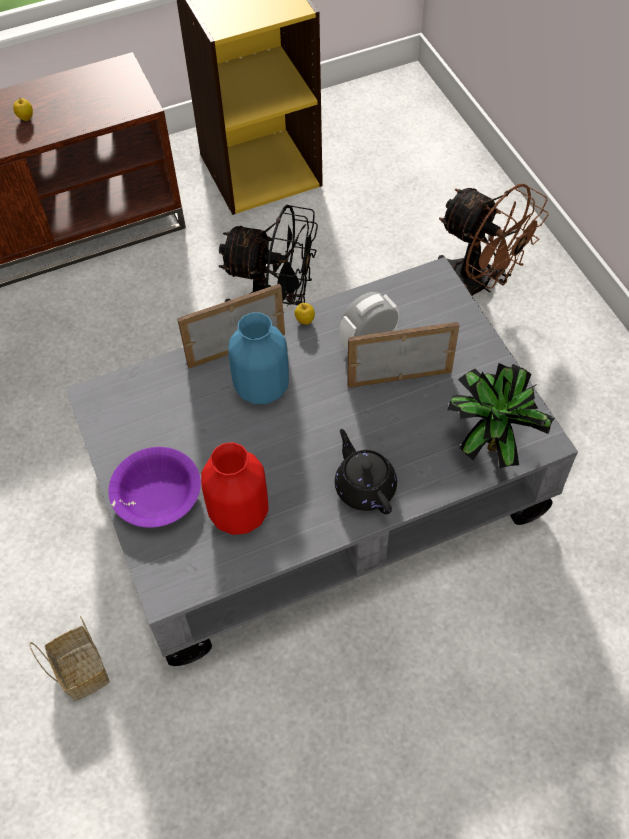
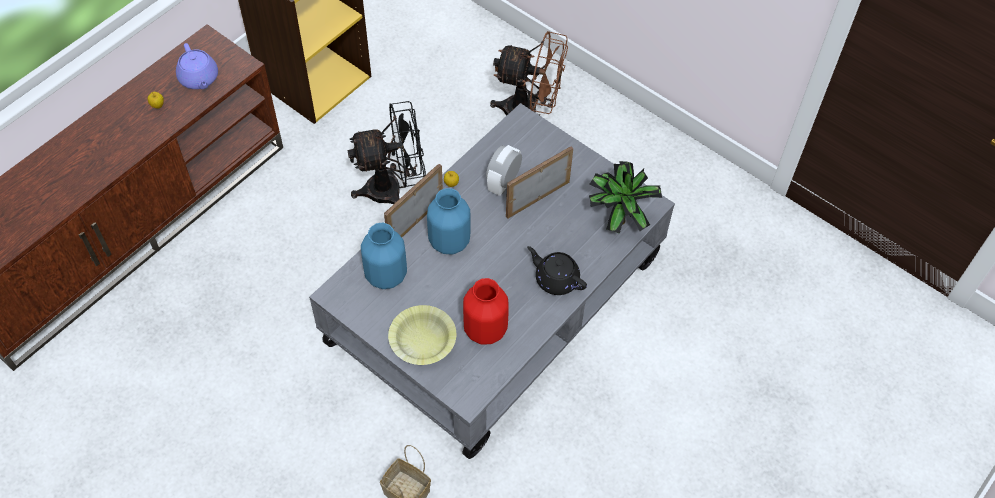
camera: 30 degrees left, 0 degrees up
purple bowl [108,447,201,528] -> yellow bowl [388,305,456,365]
none -> purple teapot [176,43,218,89]
none -> blue vase [361,223,407,289]

